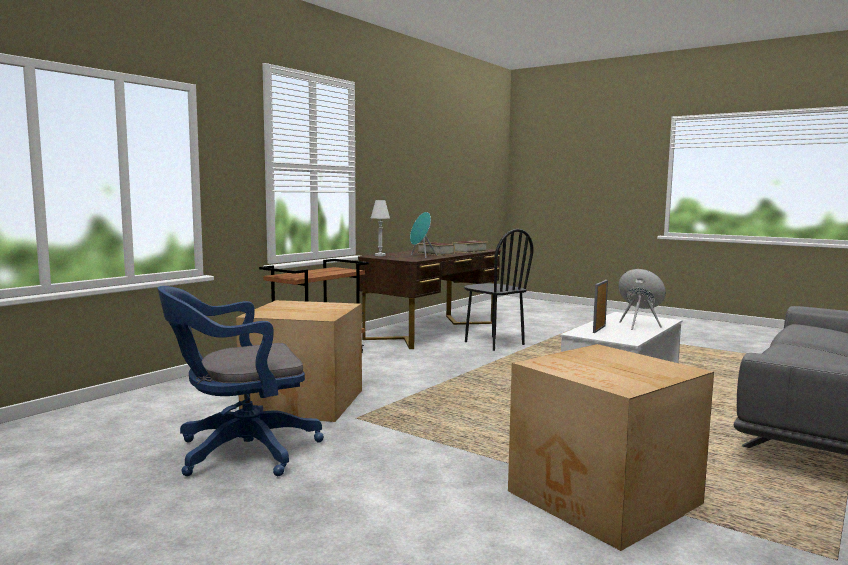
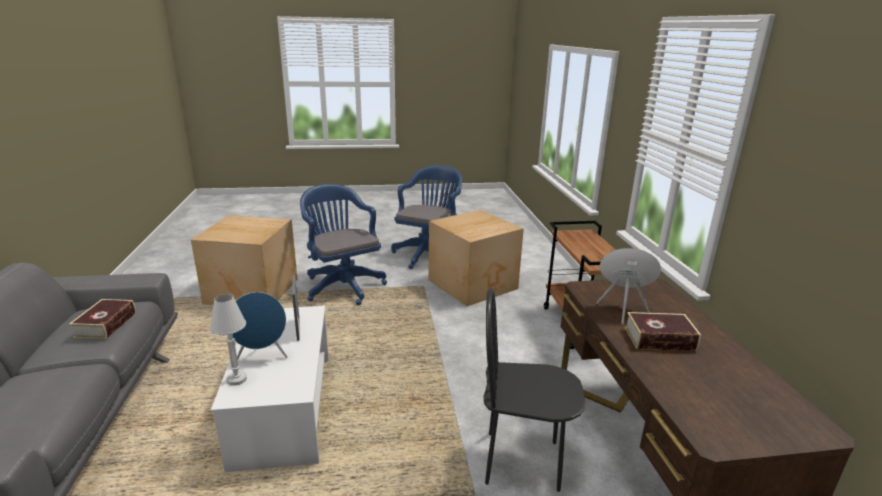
camera: 135 degrees right, 15 degrees up
white table lamp [371,200,390,256] -> white table lamp moved to [210,294,247,385]
book [452,241,488,253] -> book moved to [69,299,136,339]
none -> blue office chair [300,184,387,305]

